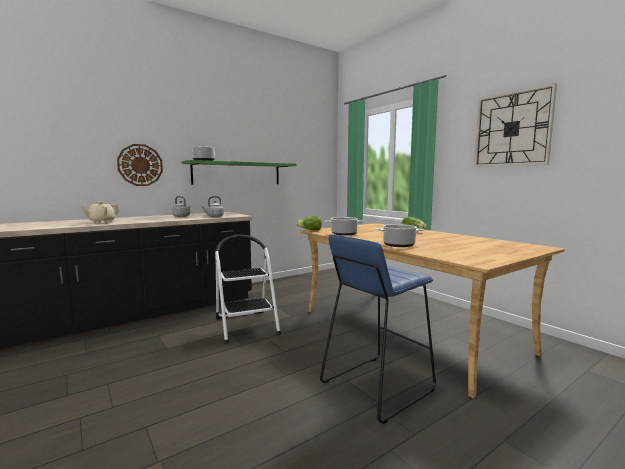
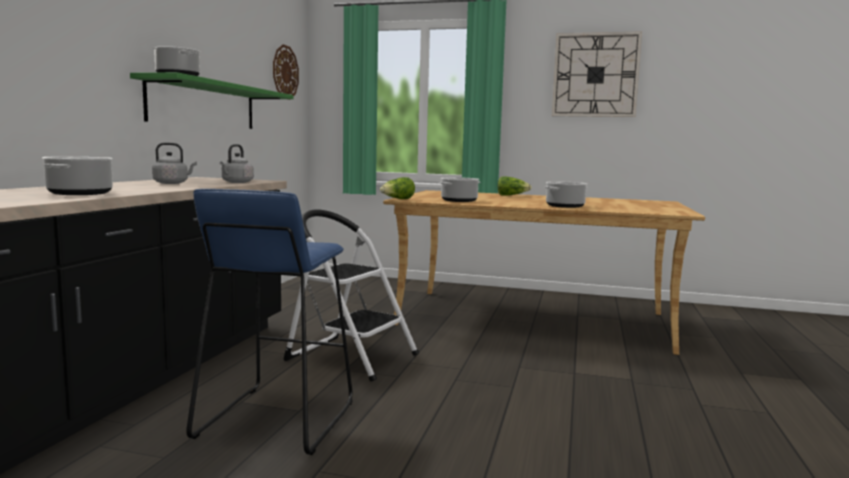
camera: 40 degrees left, 0 degrees up
beige teapot [81,201,120,224] -> cooking pot [42,157,113,195]
wall clock [117,144,163,186] -> wall clock moved to [273,44,299,100]
blue stool [320,235,436,424] -> blue stool moved to [186,189,352,455]

